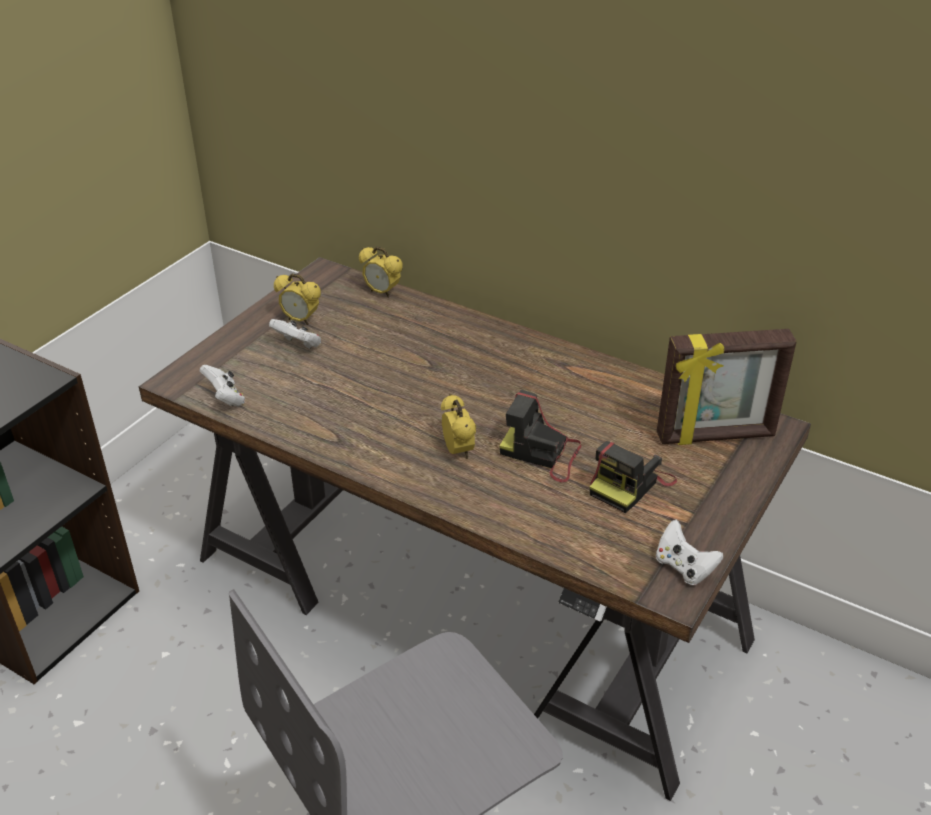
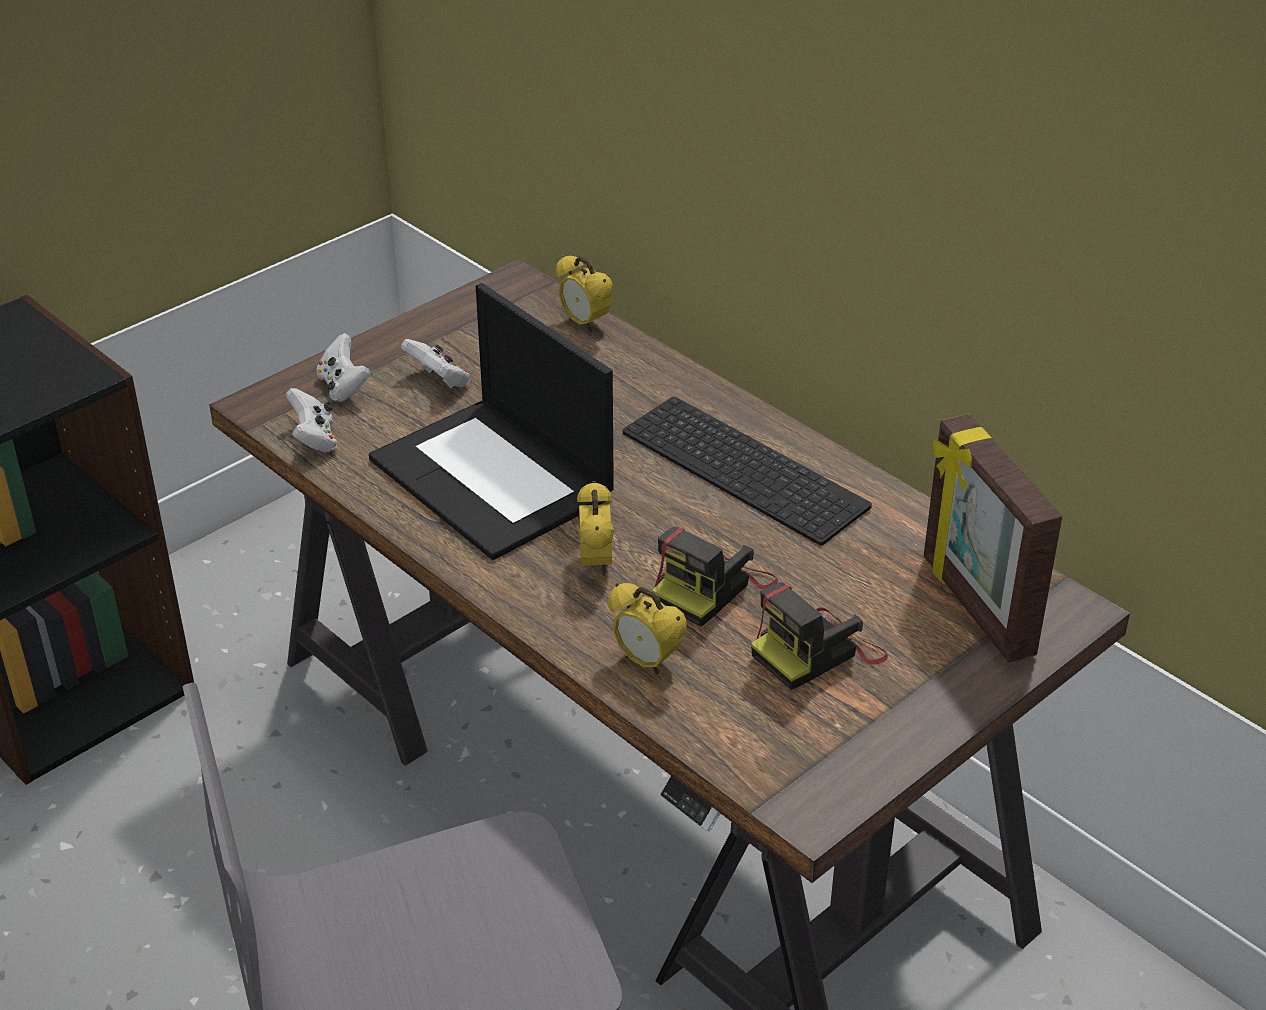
camera: 15 degrees right, 0 degrees up
alarm clock [274,274,321,325] -> alarm clock moved to [608,583,687,675]
camera [499,390,582,483] -> camera turned 90 degrees counterclockwise [652,527,778,627]
white game controller [656,520,723,585] -> white game controller moved to [316,333,371,402]
picture frame [657,329,797,445] -> picture frame turned 60 degrees clockwise [924,414,1062,663]
none -> laptop [369,283,614,560]
none -> keyboard [623,397,872,545]

